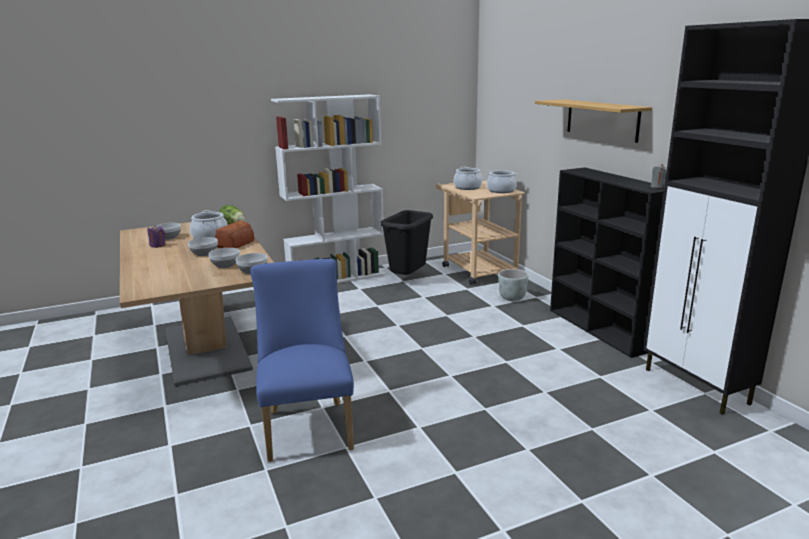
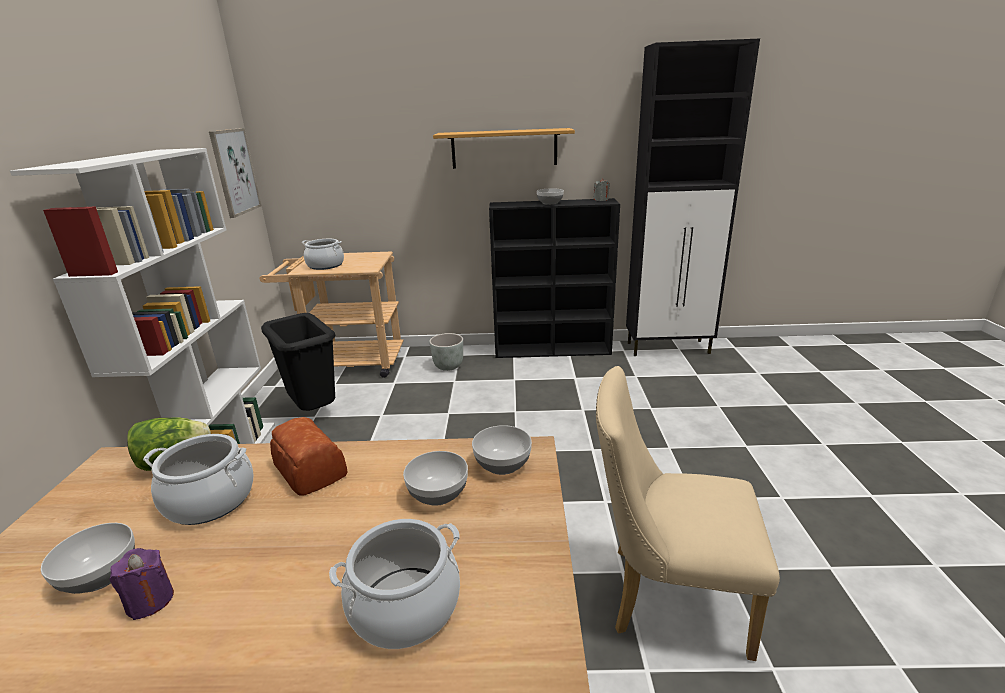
camera: 65 degrees left, 5 degrees up
bowl [188,237,218,256] -> bowl moved to [537,188,564,205]
blue chair [250,259,354,462] -> beige chair [596,366,780,661]
cooking pot [487,170,517,193] -> cooking pot moved to [329,519,460,649]
none -> picture [209,128,261,218]

